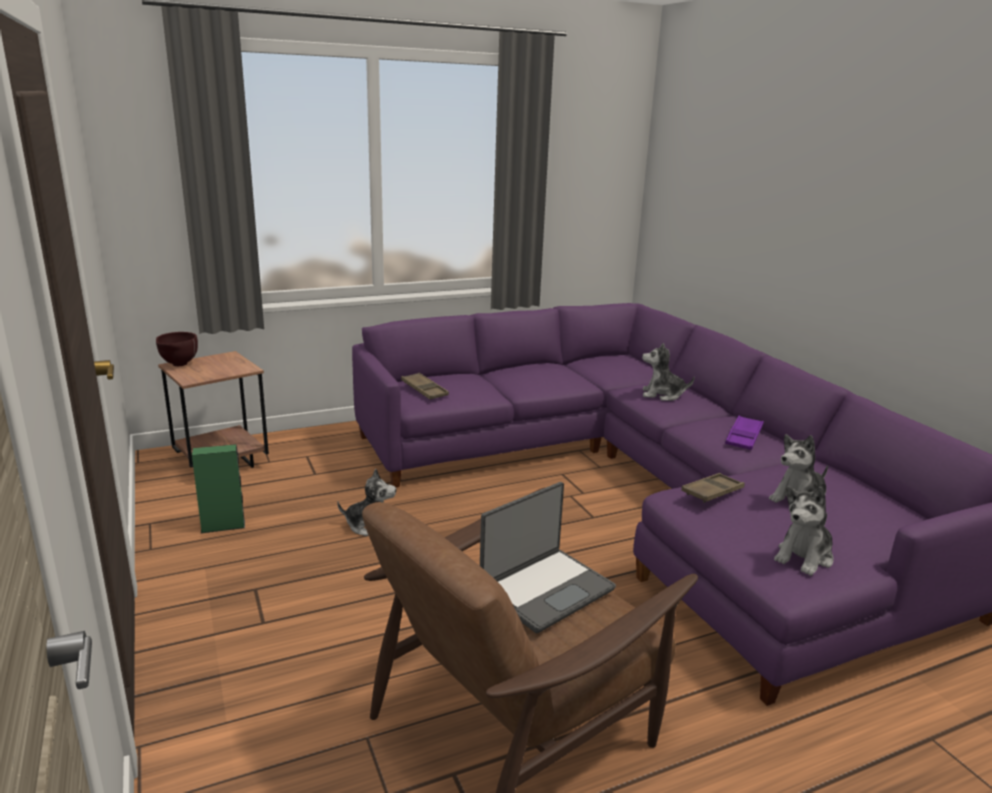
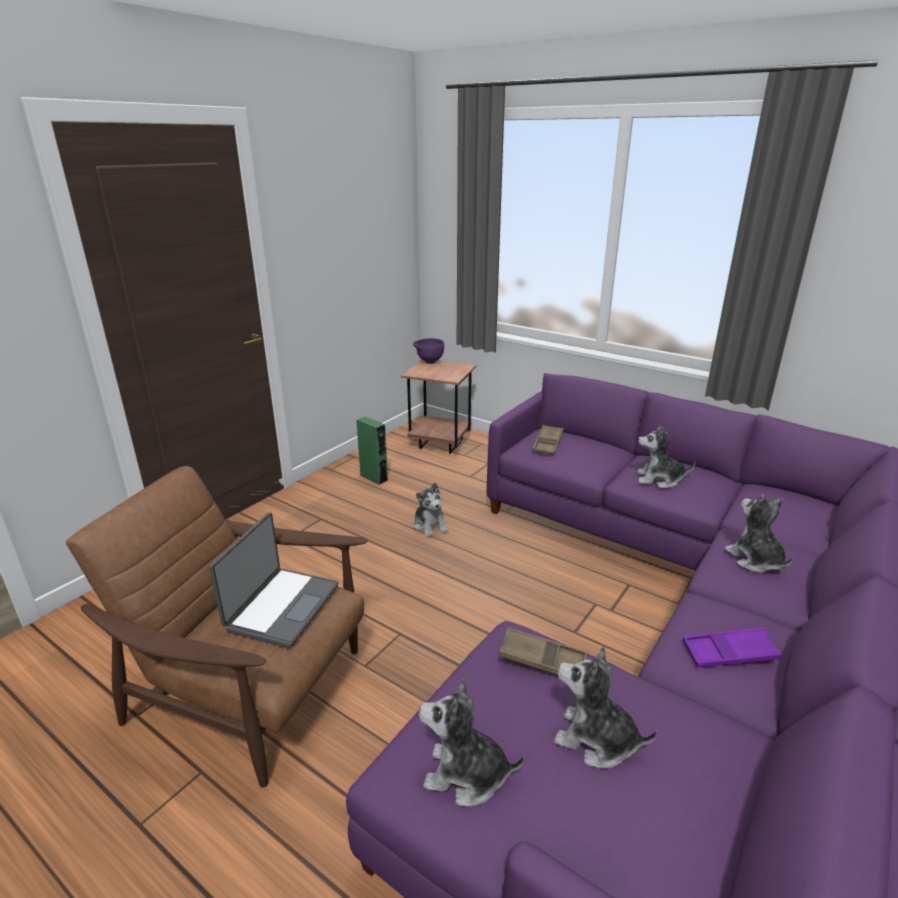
camera: 60 degrees right, 5 degrees up
brown bowl [156,332,198,366] -> purple bowl [413,338,444,364]
laptop [480,482,616,633] -> laptop turned 90 degrees counterclockwise [209,512,339,648]
none -> plush toy [637,425,696,488]

